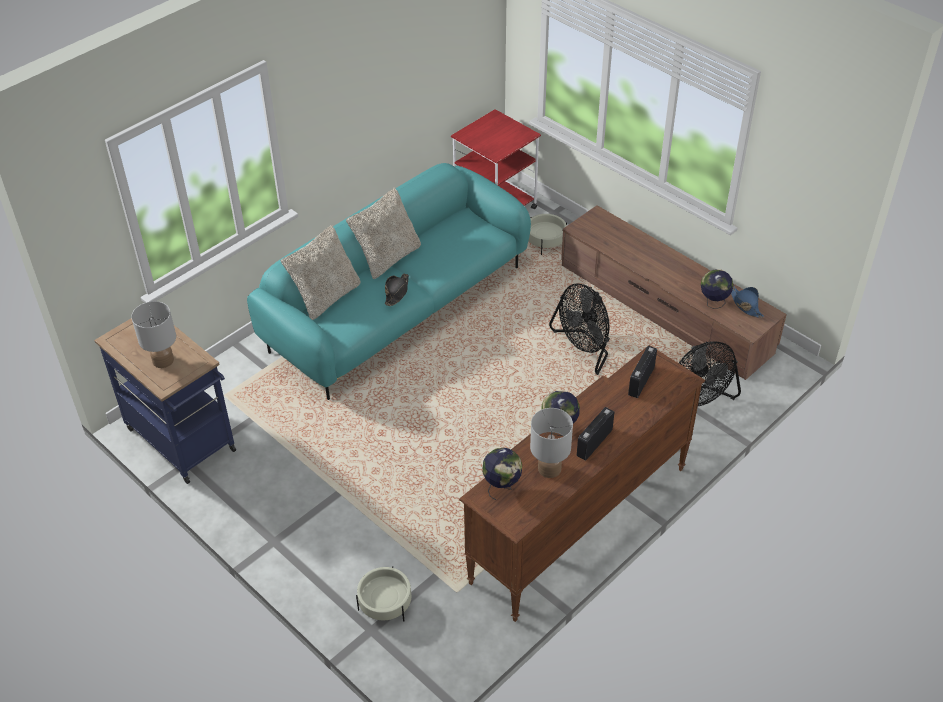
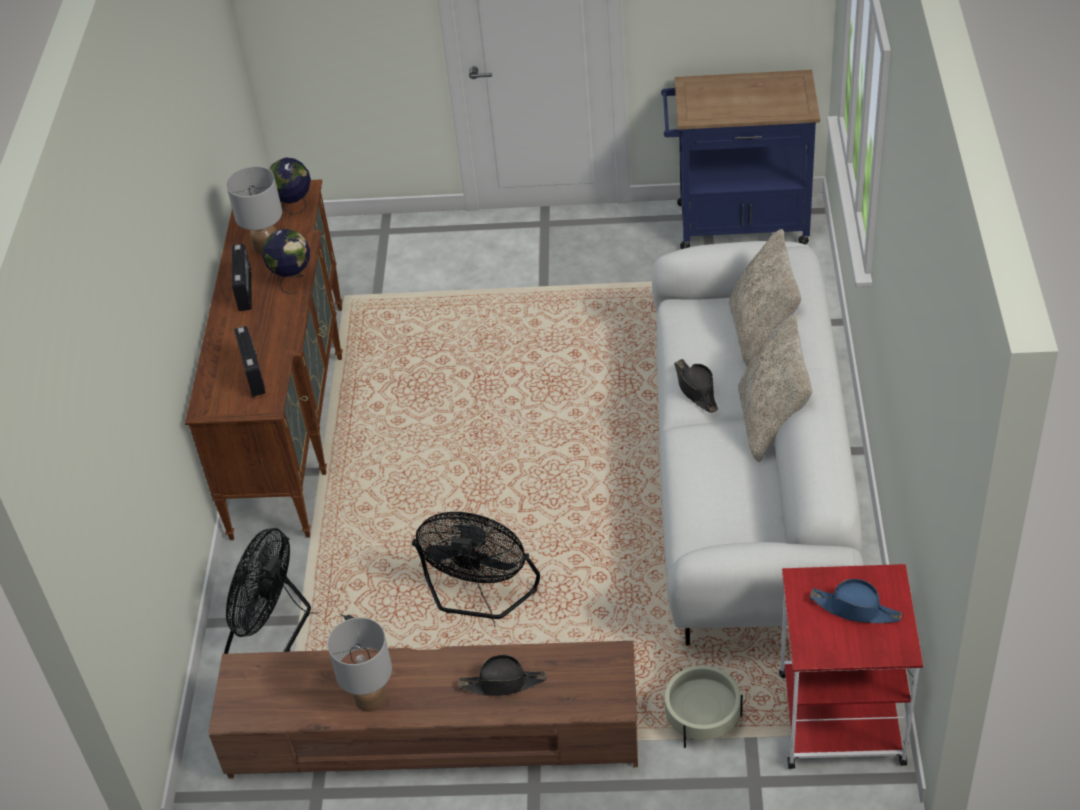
camera: 140 degrees right, 0 degrees up
grey table lamp [131,301,176,368] -> grey table lamp moved to [327,617,392,712]
turquoise sofa [247,163,531,400] -> white sofa [652,241,864,645]
beige planter [356,566,411,621] -> none
globe [701,269,733,309] -> none
blue hat [731,287,764,318] -> blue hat moved to [810,579,902,623]
none -> black hat [458,655,547,696]

